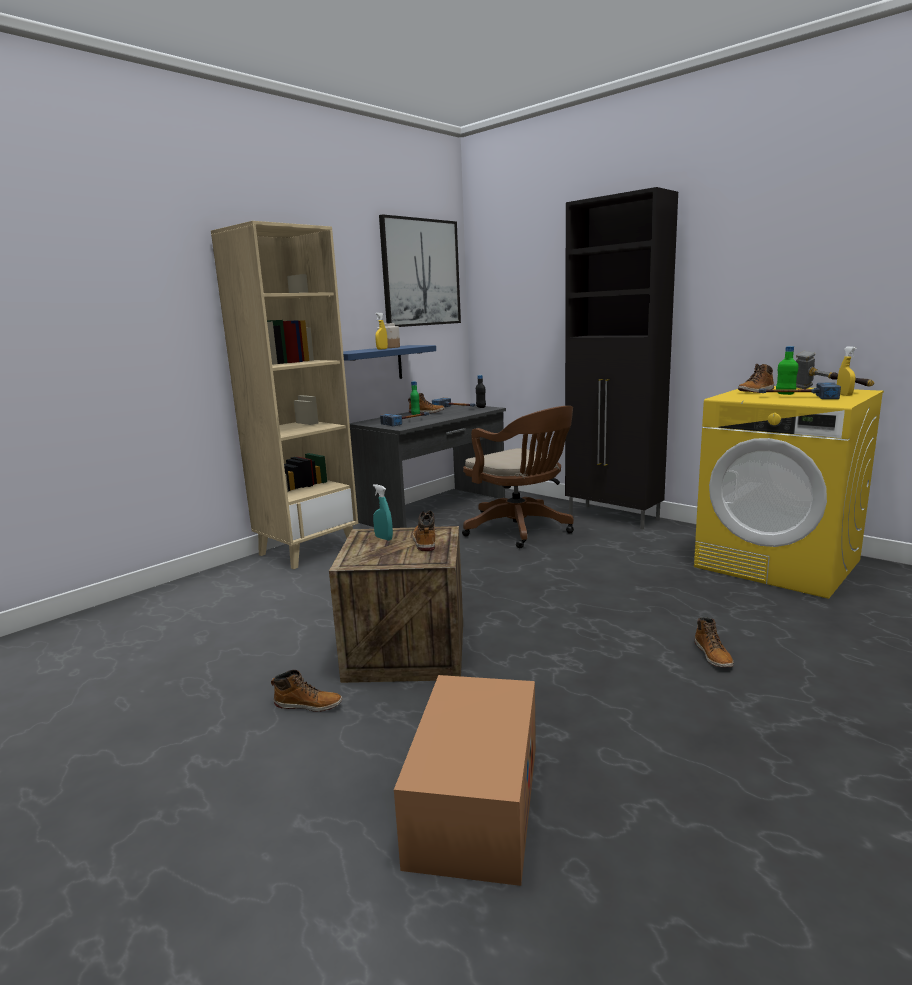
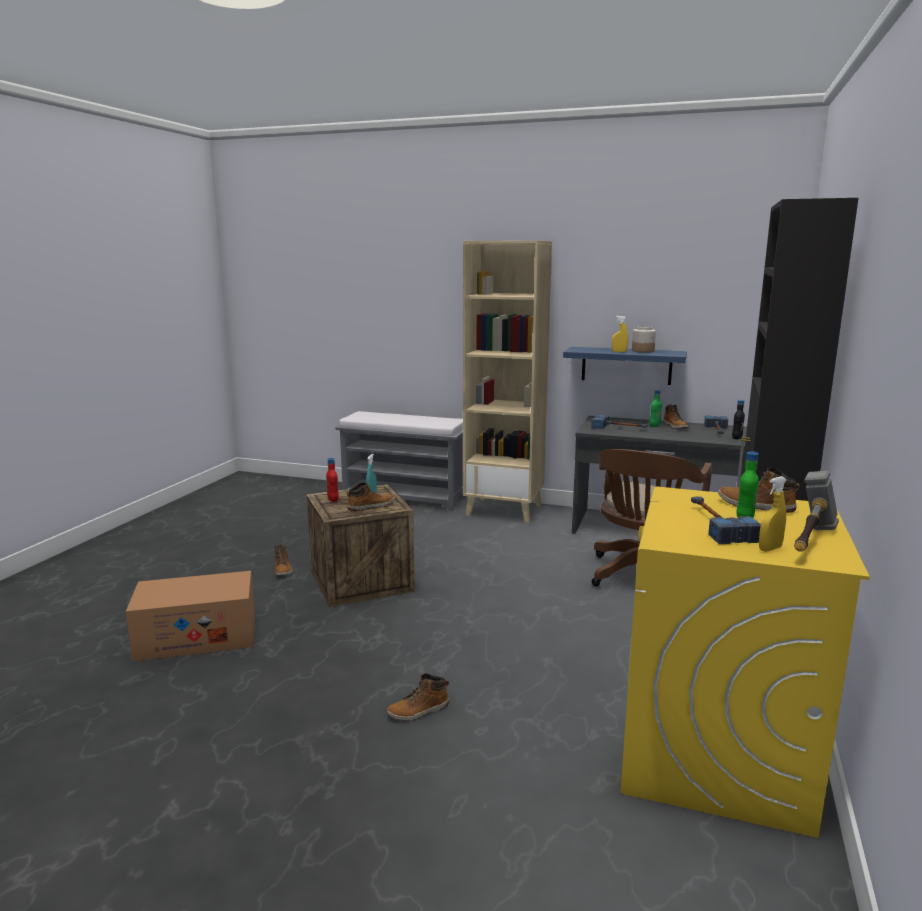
camera: 65 degrees right, 0 degrees up
picture [379,214,461,327] -> none
none -> red bottle [326,458,339,502]
none -> grey bench [335,411,466,511]

